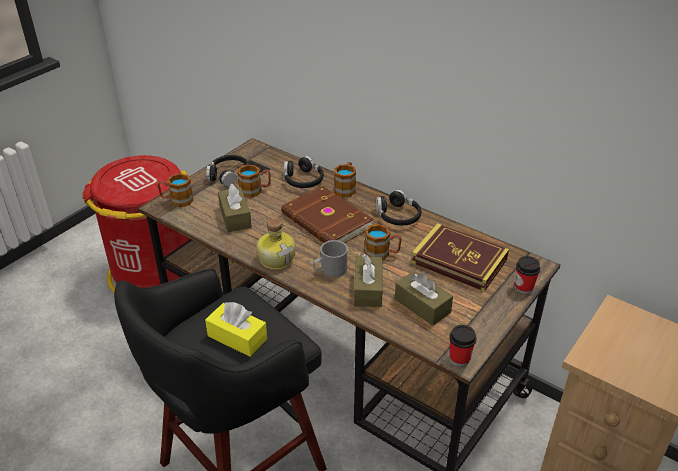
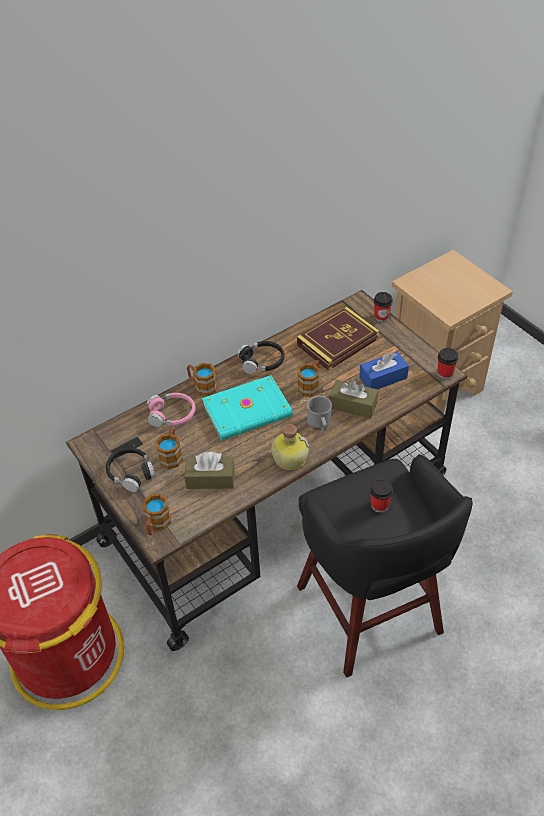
camera: 70 degrees left, 10 degrees up
yellow tissue box [205,302,267,357] -> cup [370,479,393,513]
brown book [281,186,374,243] -> turquoise book [202,375,293,441]
black headphones [284,156,324,188] -> pink headphones [147,393,195,427]
brown tissue box [395,271,453,326] -> blue tissue box [359,351,409,389]

